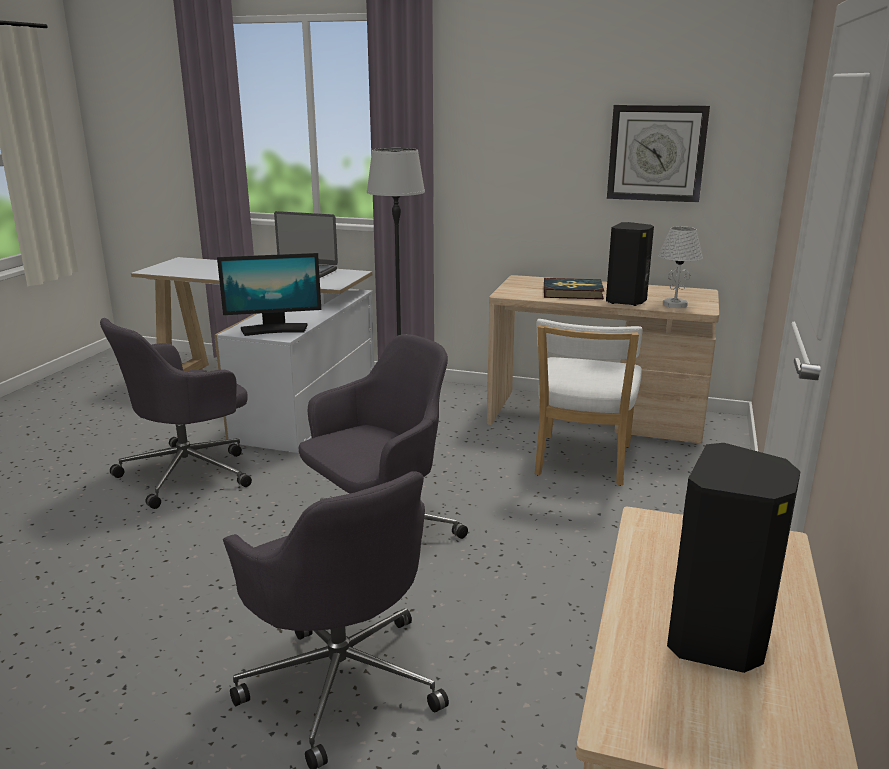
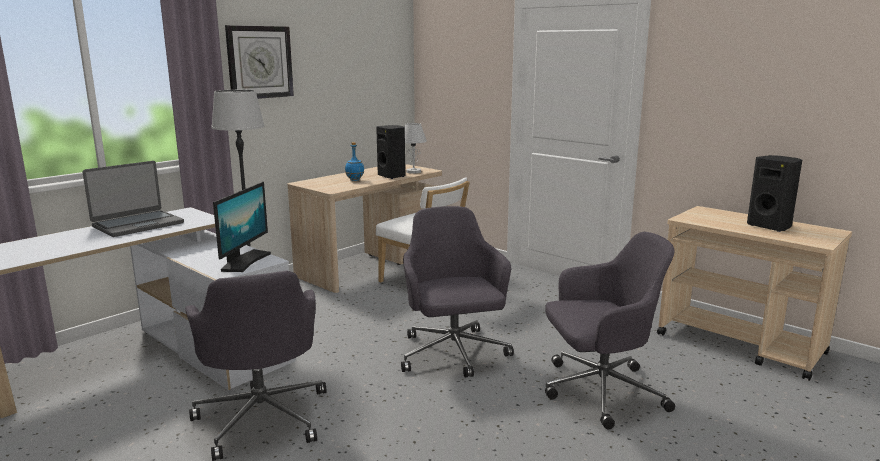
camera: 65 degrees left, 5 degrees down
book [544,278,604,299] -> blue bottle [345,142,364,181]
wall clock [607,105,710,202] -> wall clock moved to [225,25,294,99]

